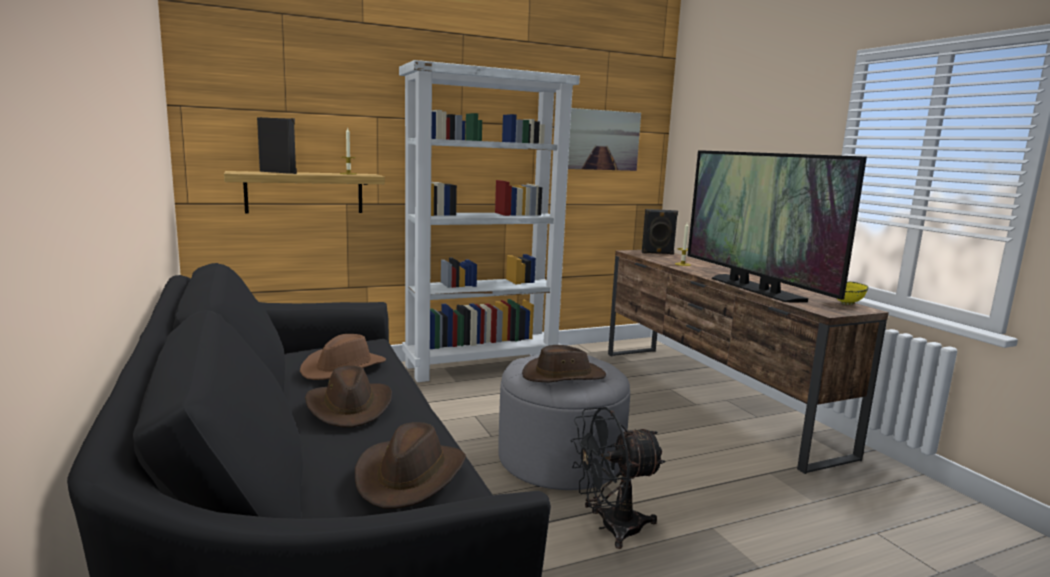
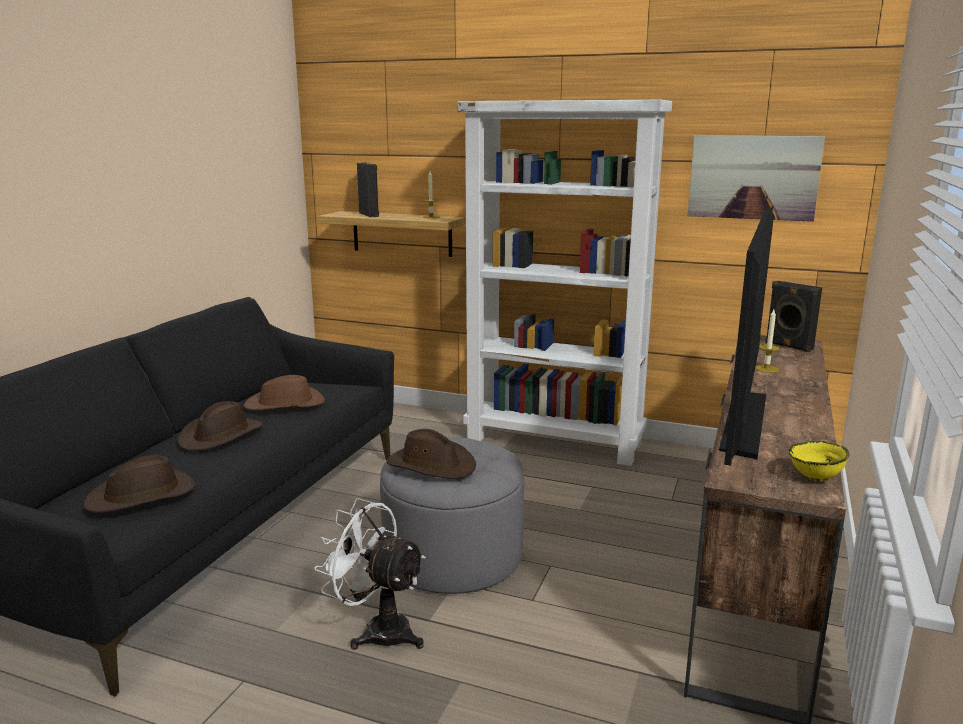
camera: 45 degrees right, 5 degrees up
black fan [570,407,666,549] -> white fan [314,498,426,650]

